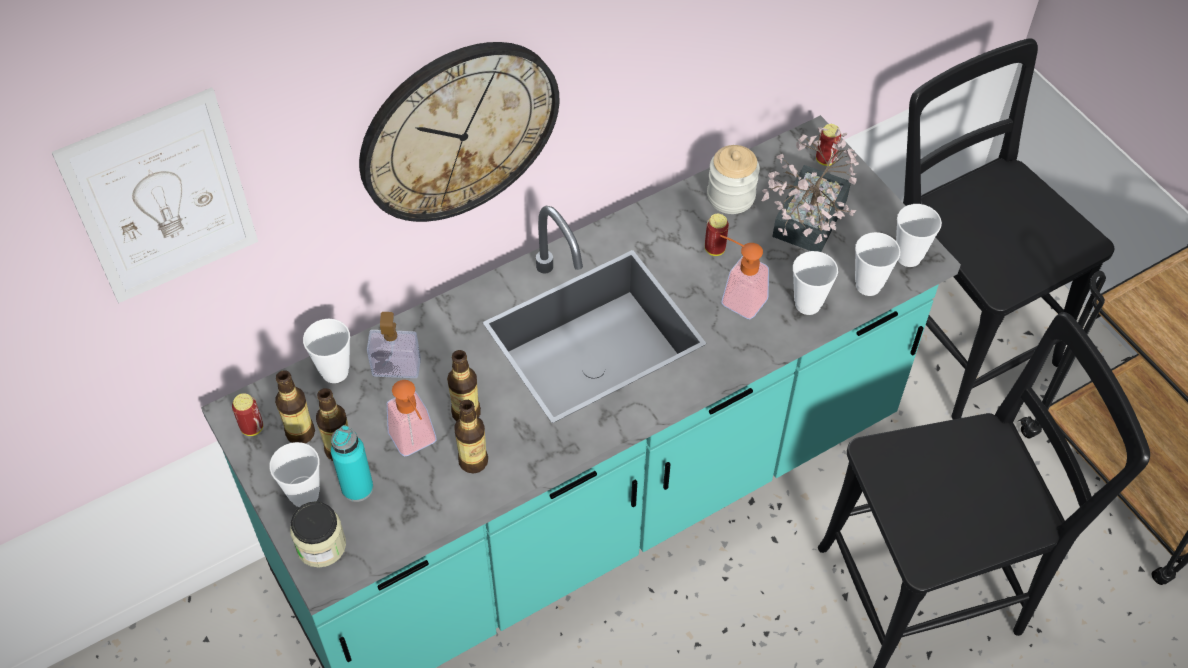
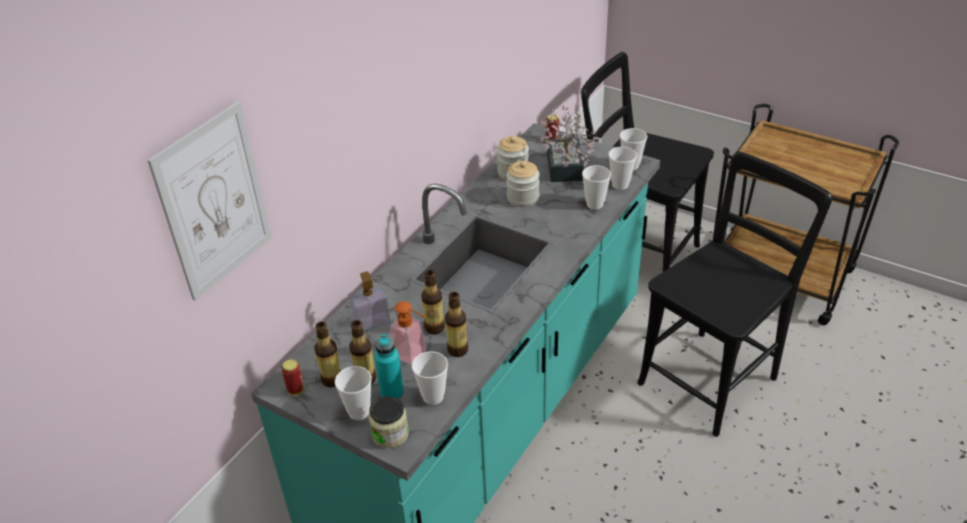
camera: 25 degrees left, 15 degrees down
cup [303,319,350,383] -> cup moved to [412,351,448,405]
wall clock [359,42,559,222] -> none
can [705,214,729,256] -> jar [506,161,540,207]
soap dispenser [720,235,769,319] -> none

